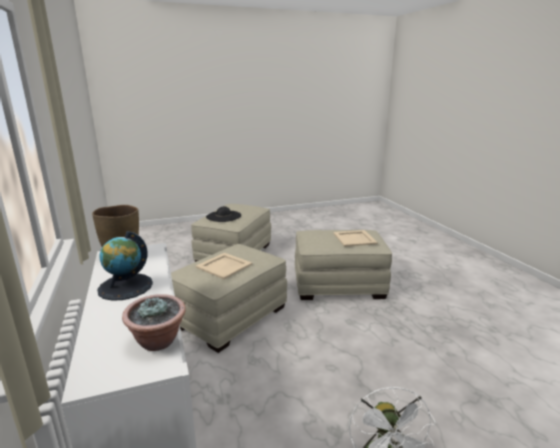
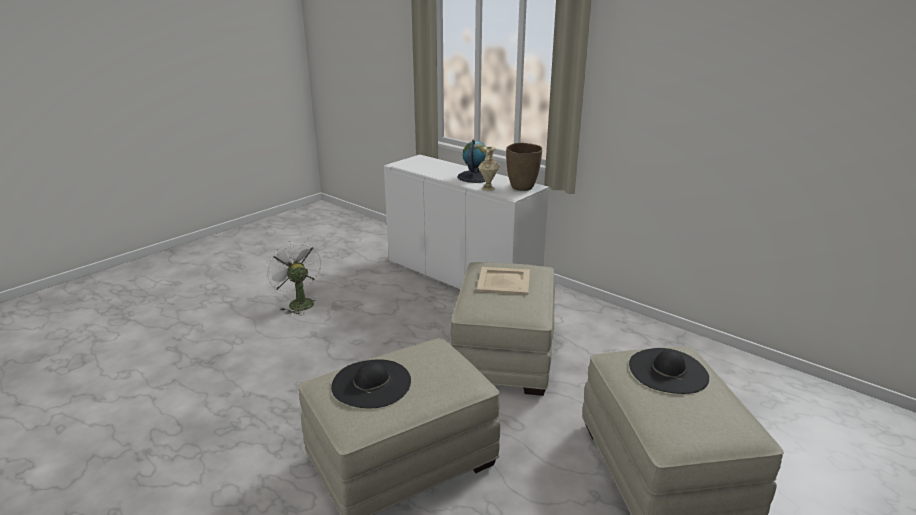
camera: 150 degrees right, 5 degrees up
potted plant [122,294,186,351] -> none
beige tray [333,230,378,247] -> black hat [331,359,411,408]
none -> beige vase [478,146,500,191]

